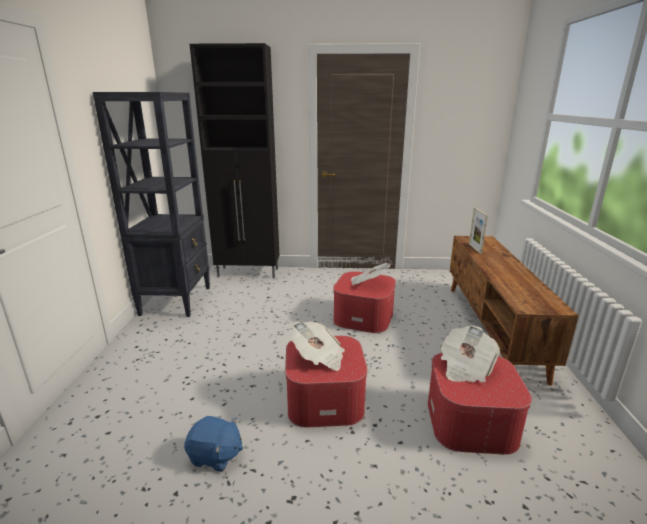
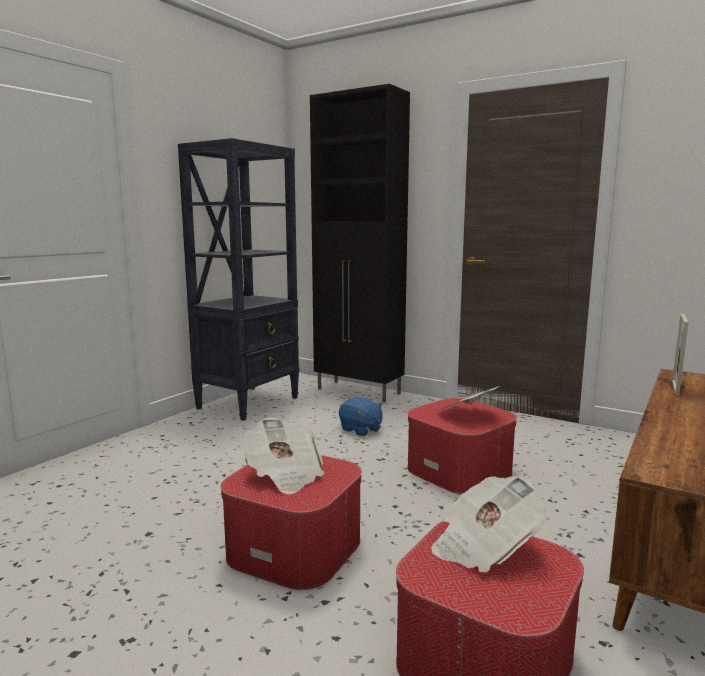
camera: 30 degrees right, 10 degrees down
blue plush toy [184,416,243,472] -> blue plush toy moved to [339,397,383,436]

